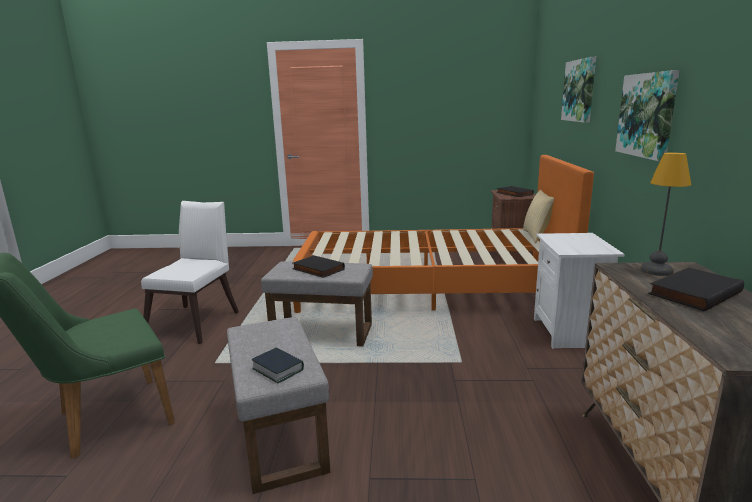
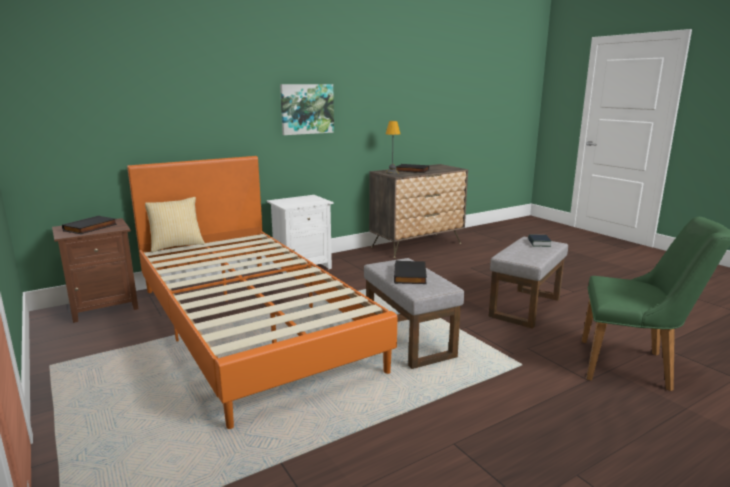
camera: 125 degrees left, 0 degrees up
white chair [141,201,239,344] -> none
picture [561,57,596,123] -> none

